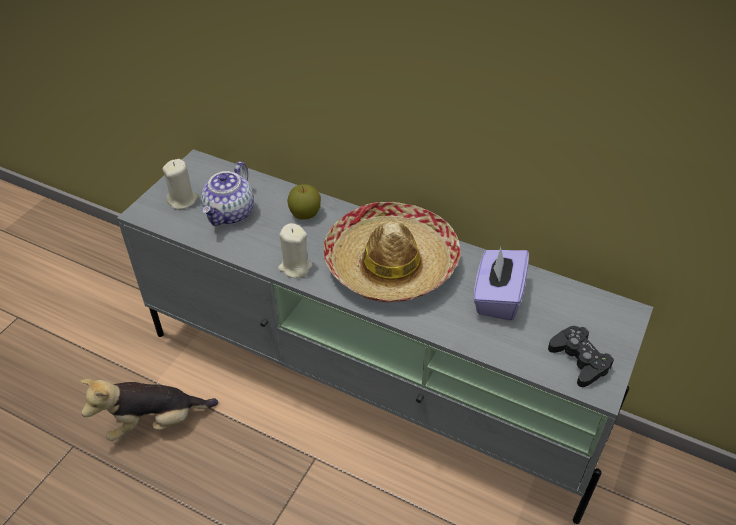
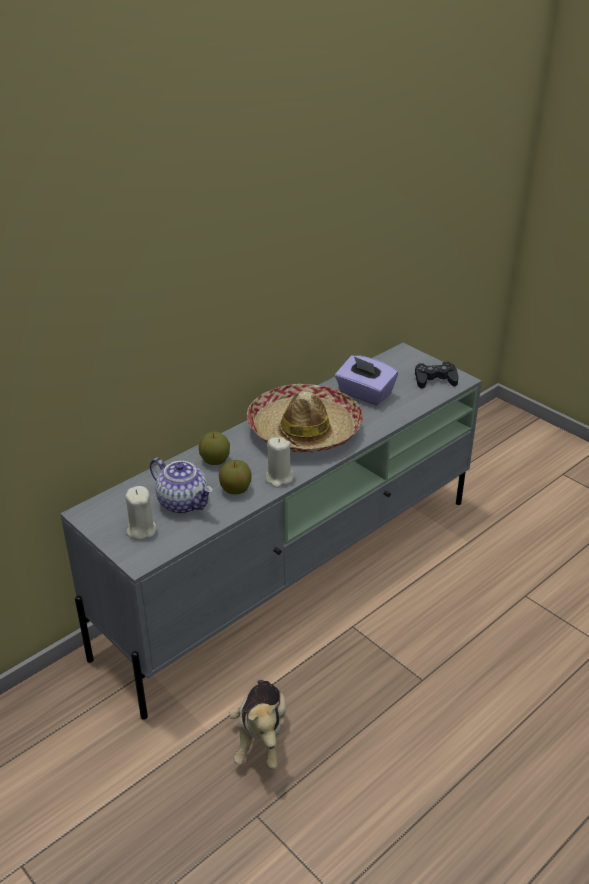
camera: 70 degrees left, 10 degrees down
none -> apple [218,460,252,495]

